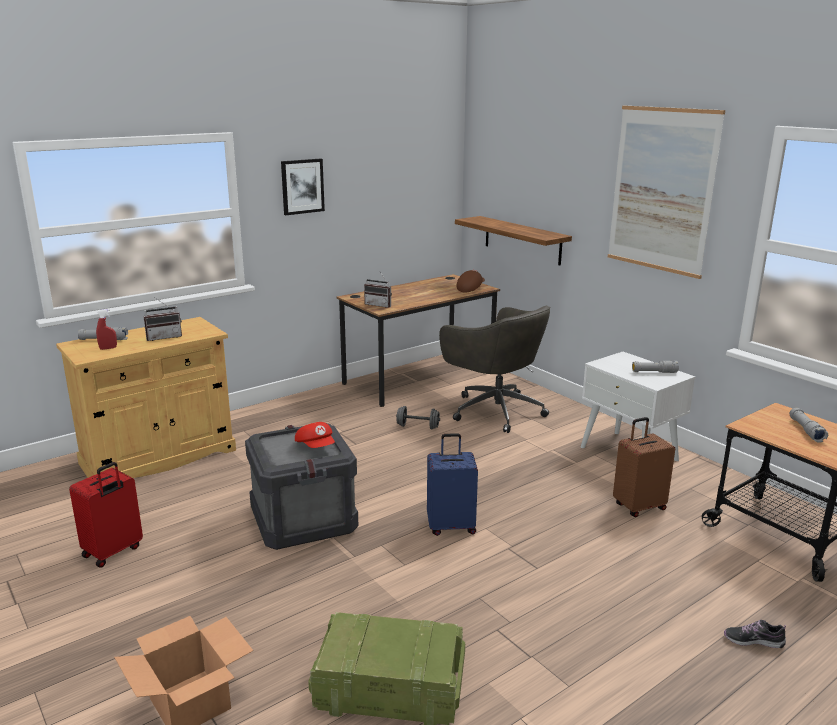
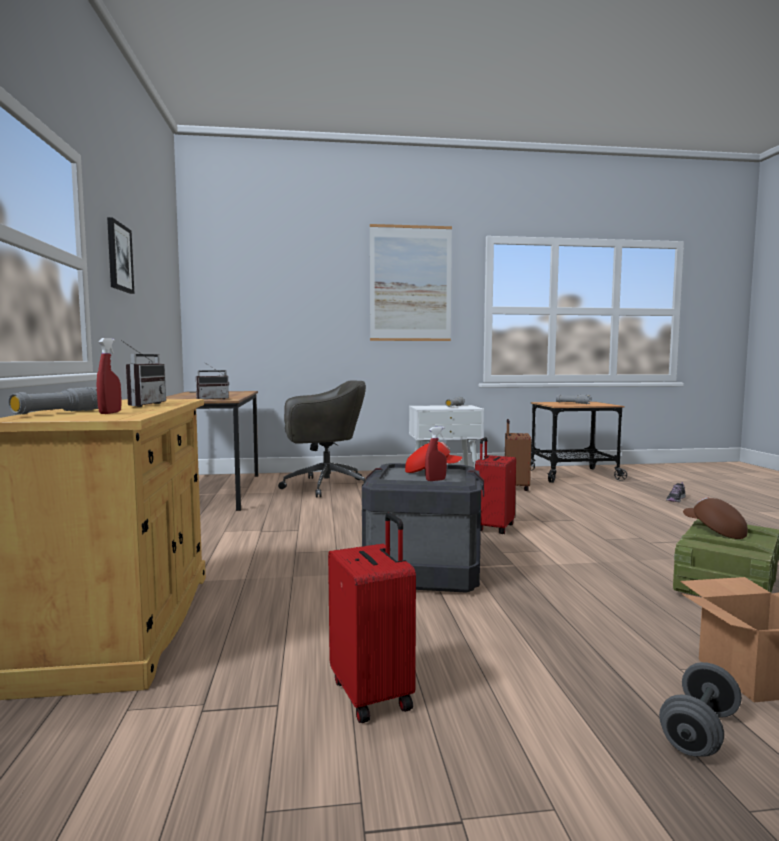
camera: 60 degrees left, 15 degrees down
grey dumbbell [396,406,440,430] -> grey dumbbell moved to [659,662,742,757]
blue suitcase [427,433,478,536] -> red suitcase [475,437,516,534]
shelf [455,216,572,266] -> none
brown cap [456,270,485,292] -> brown cap moved to [683,497,748,539]
none -> red spray bottle [425,426,447,481]

